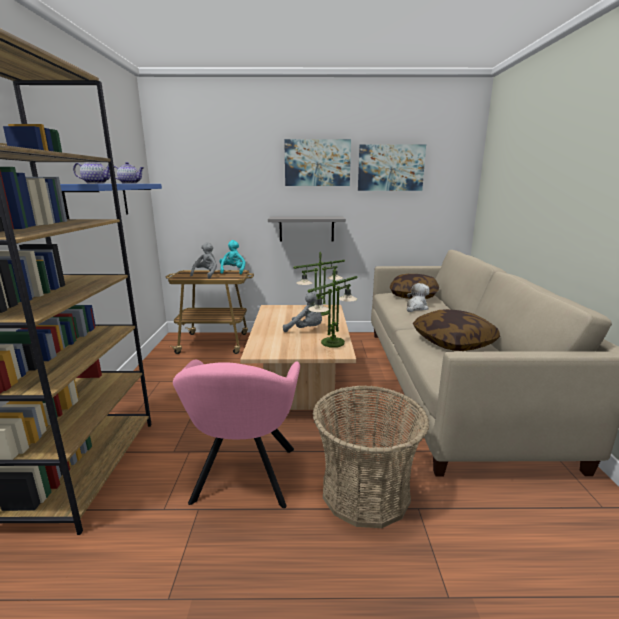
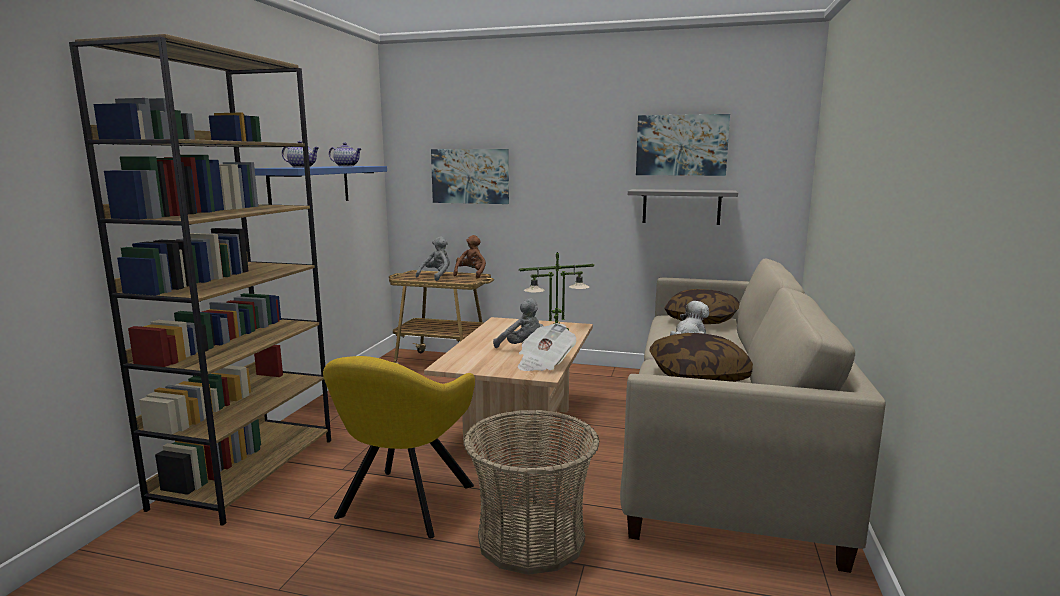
camera: 15 degrees right, 5 degrees down
pink armchair [173,359,300,508] -> yellow armchair [323,356,475,538]
turquoise plush toy [219,240,245,274] -> brown plush toy [453,235,486,279]
grey shelf [268,217,346,242] -> grey shelf moved to [628,189,738,225]
picture [284,139,351,186] -> picture moved to [431,149,509,204]
table lamp [308,269,357,347] -> newspaper [518,323,576,371]

